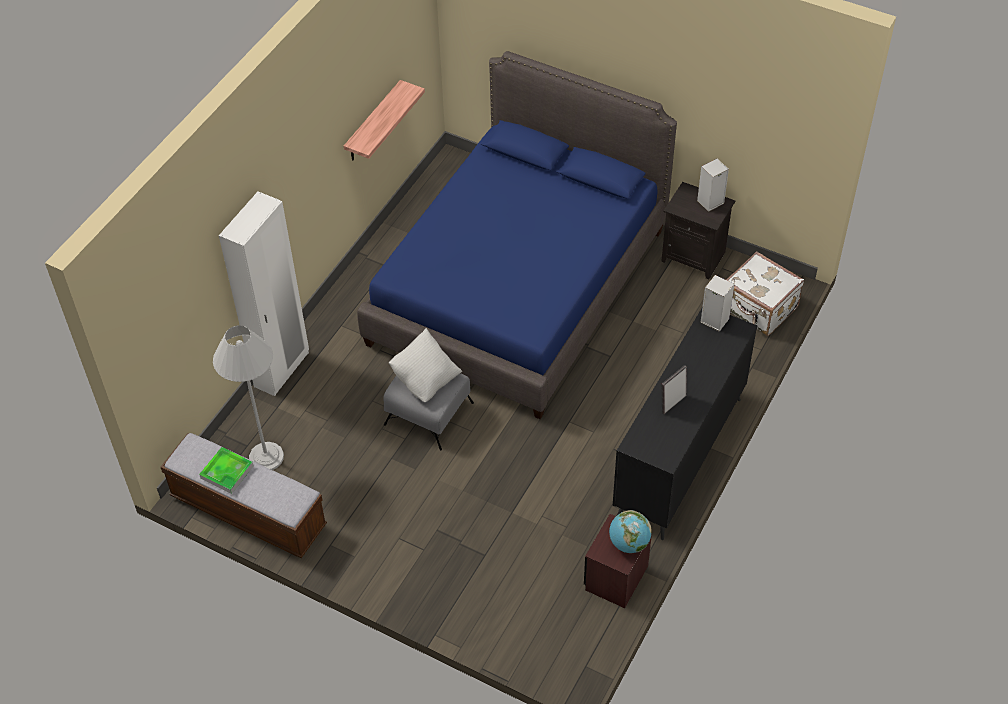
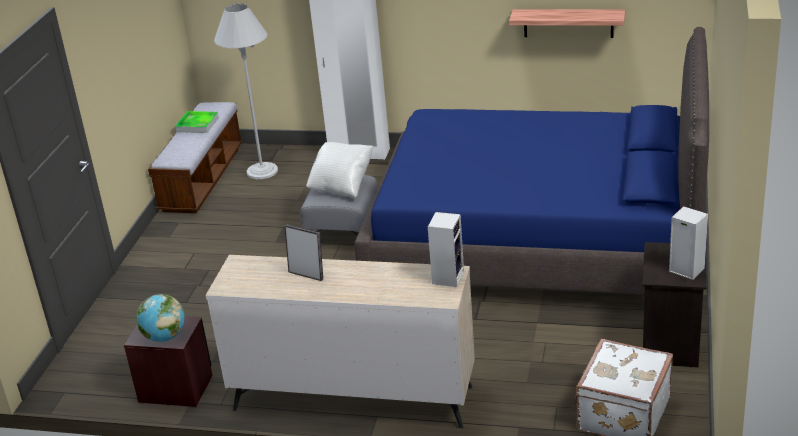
camera: 75 degrees right, 20 degrees down
black dresser [613,309,757,540] -> beige dresser [206,255,475,428]

